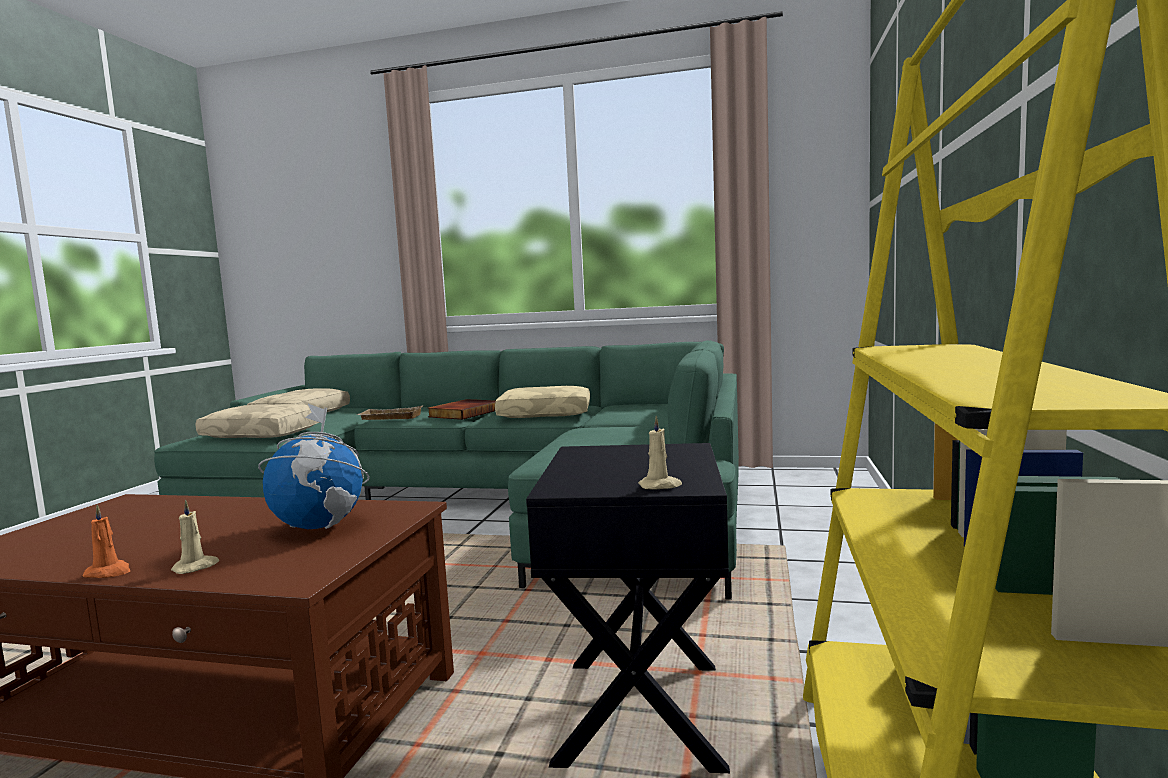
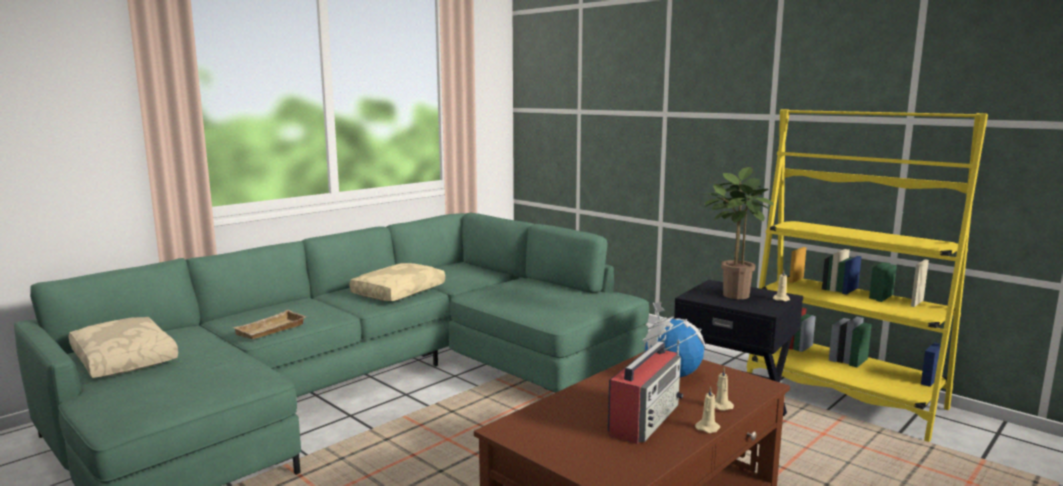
camera: 60 degrees left, 5 degrees up
orange candle [82,505,130,578] -> beige candle [695,386,720,433]
beige pillow [195,404,320,438] -> none
book [428,399,496,420] -> none
none -> radio [608,340,683,444]
none -> potted plant [702,167,774,299]

